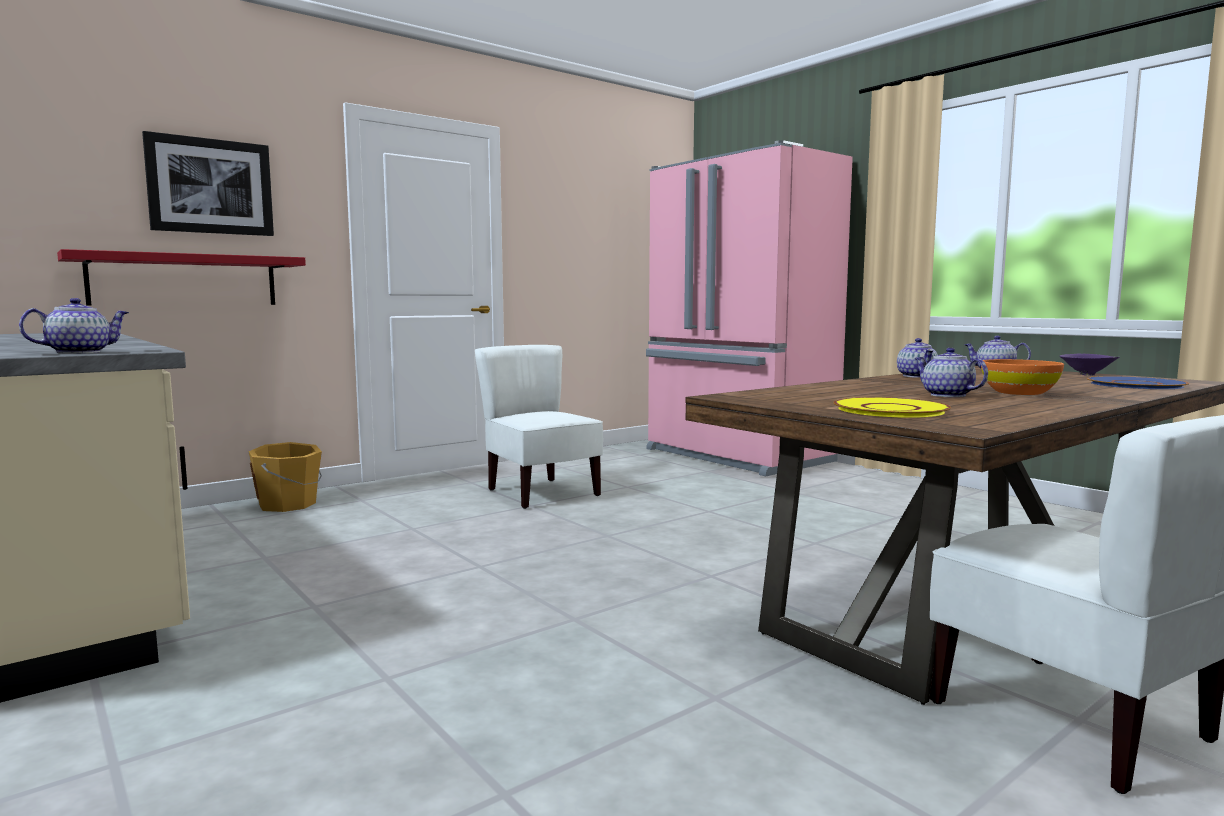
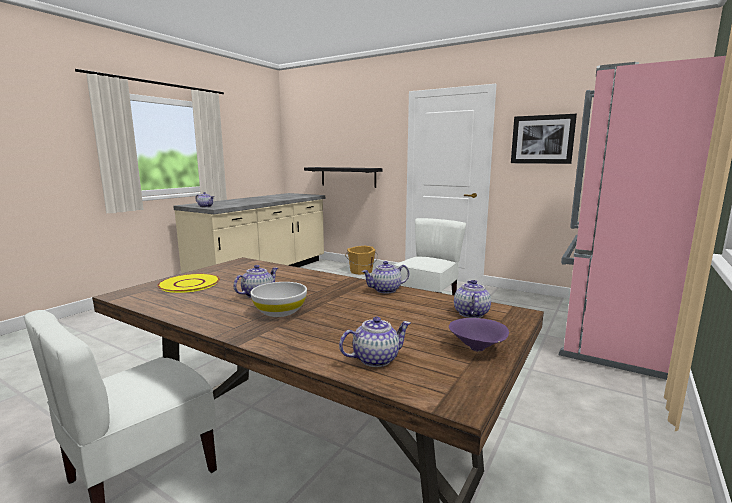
camera: 70 degrees right, 5 degrees up
red shelf [57,249,306,305] -> black shelf [304,167,383,188]
picture [142,131,274,236] -> picture moved to [511,114,577,164]
orange bowl [981,359,1064,395] -> white bowl [250,282,307,317]
blue plate [1087,376,1190,389] -> teapot [339,316,411,367]

